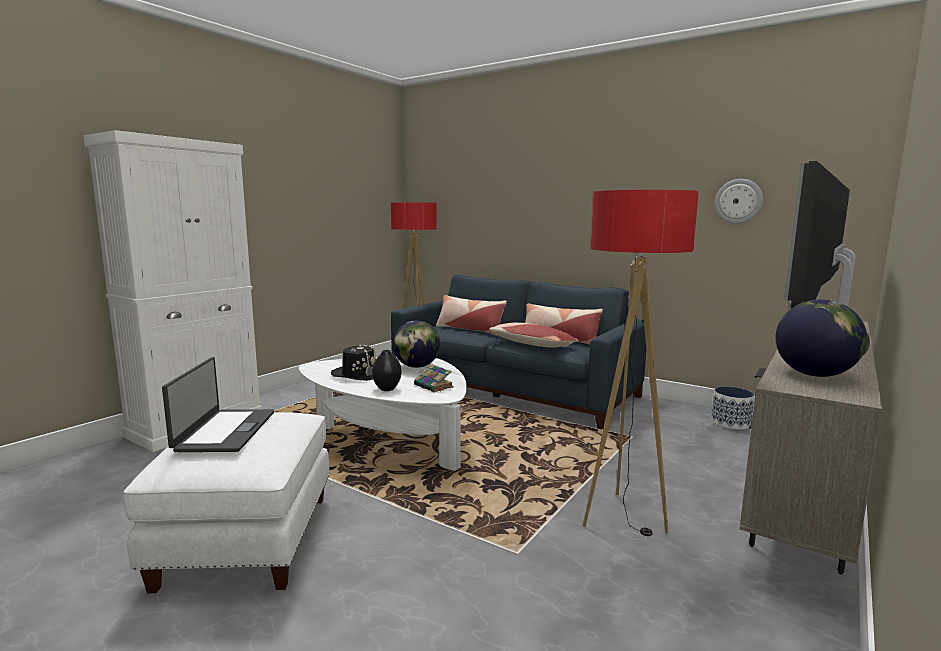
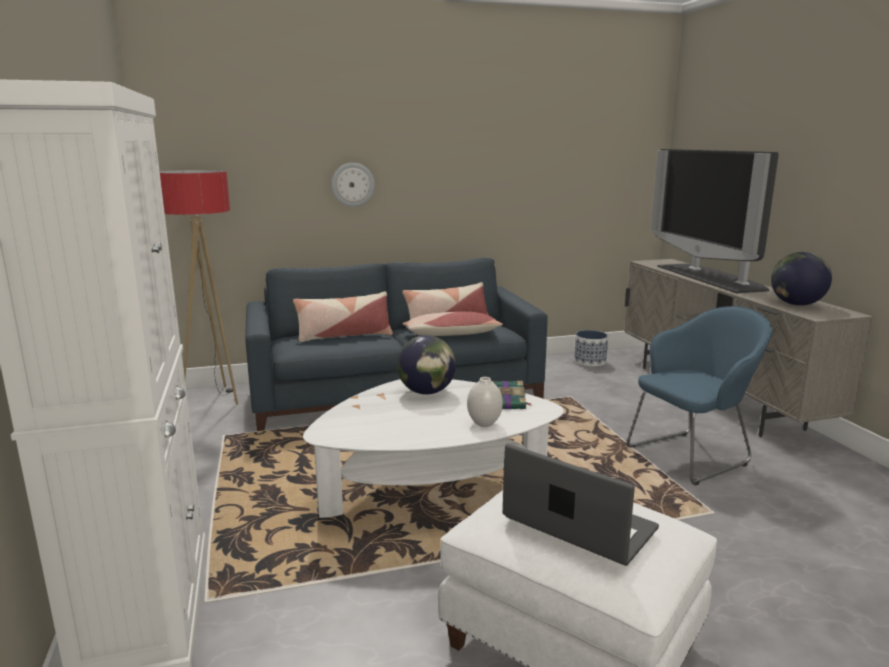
camera: 50 degrees left, 5 degrees up
black hat [331,344,376,381] -> none
black vase [372,350,401,391] -> white vase [467,377,503,427]
floor lamp [583,190,699,536] -> blue armchair [627,306,772,485]
wall clock [715,179,763,224] -> wall clock moved to [332,163,375,207]

